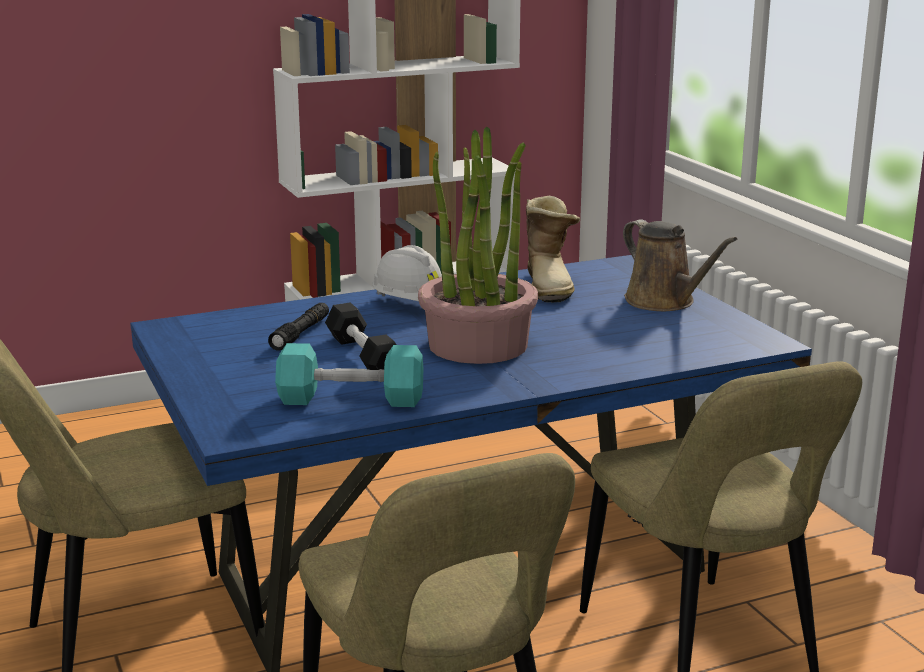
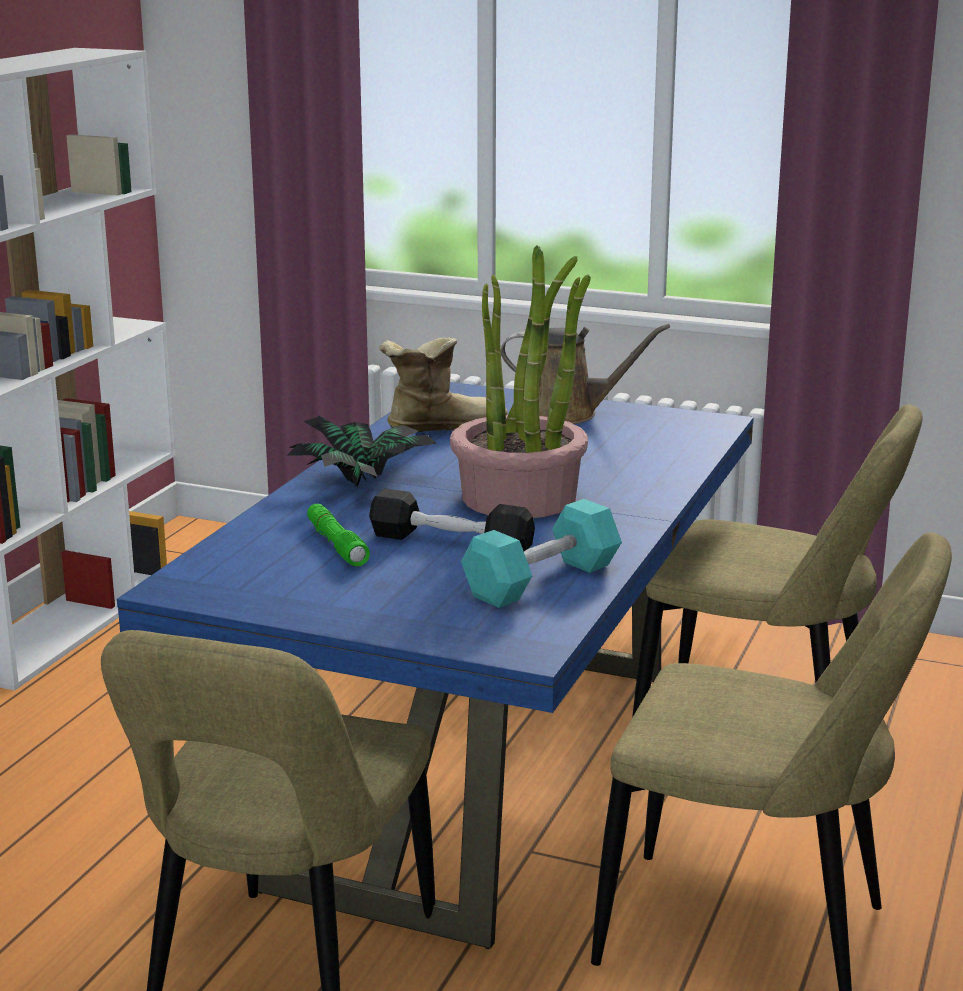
camera: 45 degrees left, 0 degrees up
black flashlight [268,303,329,351] -> green flashlight [307,504,370,566]
white hard hat [372,245,442,301] -> potted plant [287,415,437,487]
boot [526,196,580,303] -> boot turned 60 degrees counterclockwise [379,337,508,432]

